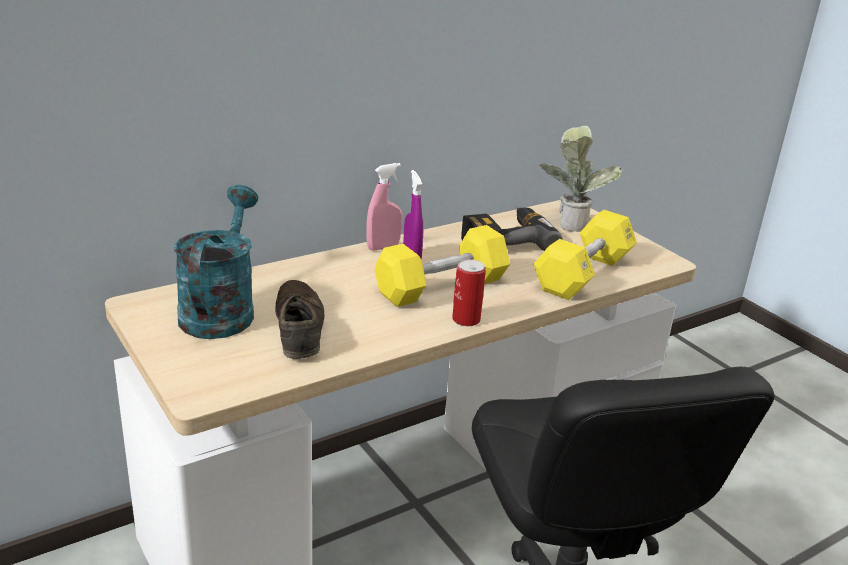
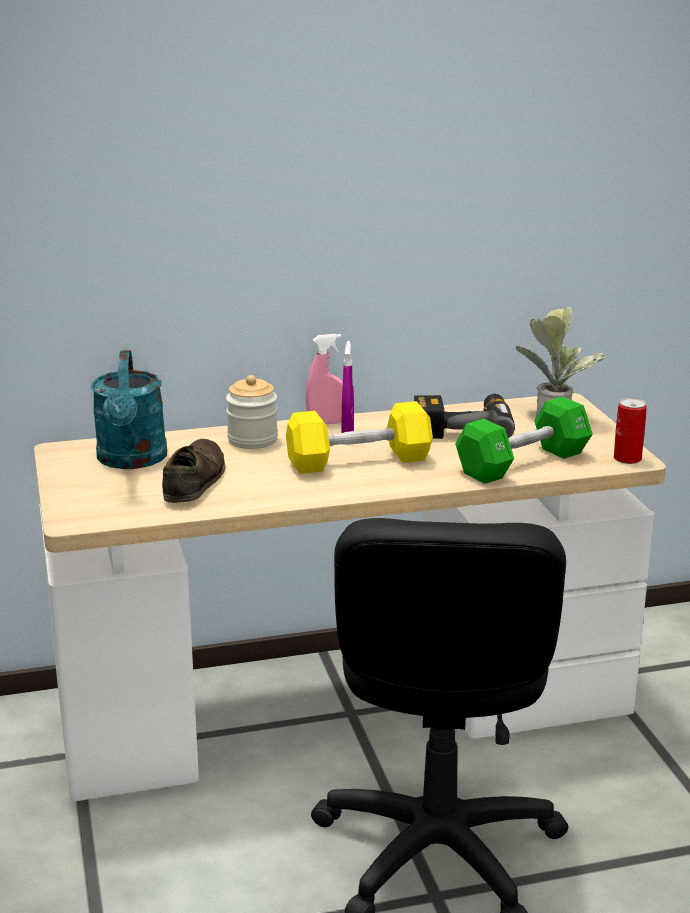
camera: 20 degrees right, 5 degrees down
turquoise watering can [174,185,258,339] -> turquoise watering can turned 150 degrees clockwise [91,350,167,469]
can [452,259,486,326] -> can moved to [614,398,647,464]
yellow dumbbell [533,210,637,300] -> green dumbbell [455,397,593,484]
none -> jar [226,375,278,449]

